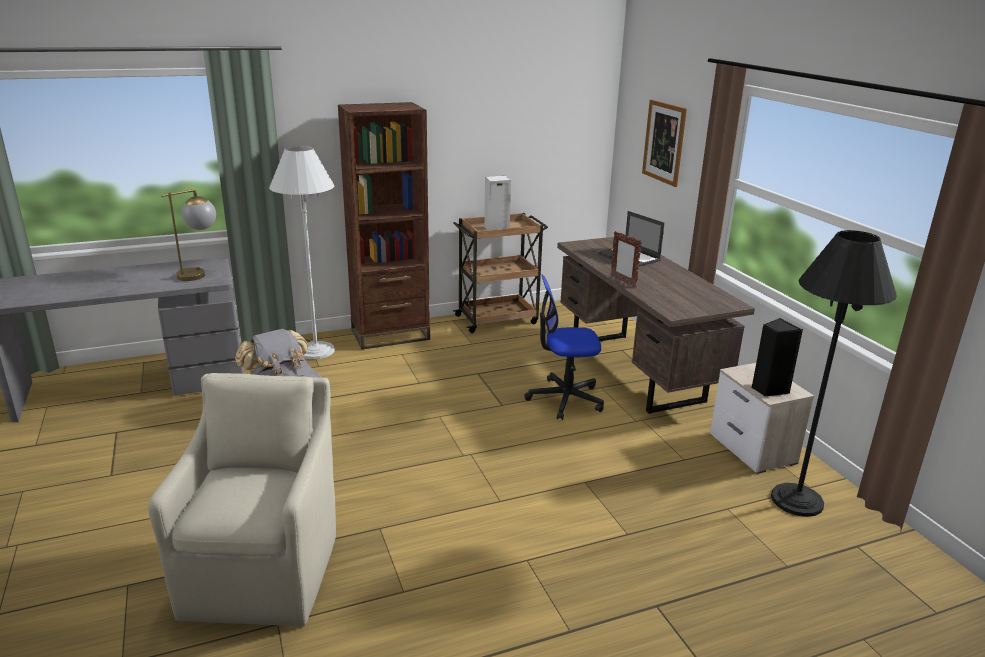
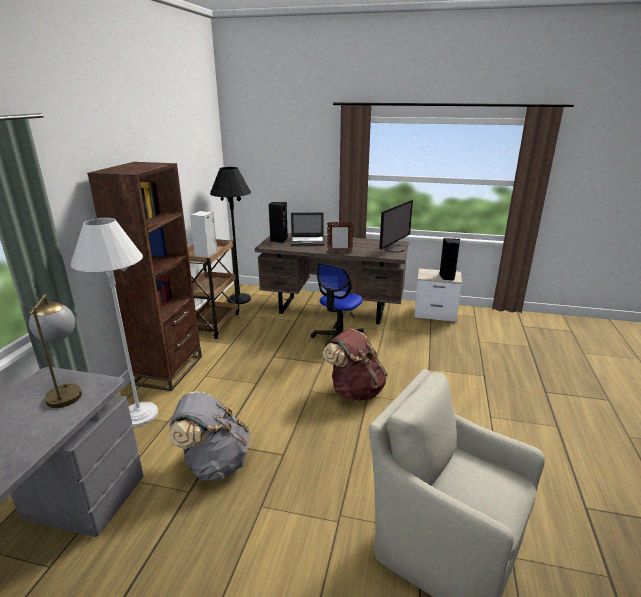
camera: 55 degrees left, 0 degrees up
picture [642,99,687,187] -> none
black floor lamp [771,230,897,517] -> black floor lamp moved to [210,167,251,304]
none -> black speaker [269,202,288,243]
none -> brown backpack [322,329,388,401]
none -> monitor [380,200,413,253]

